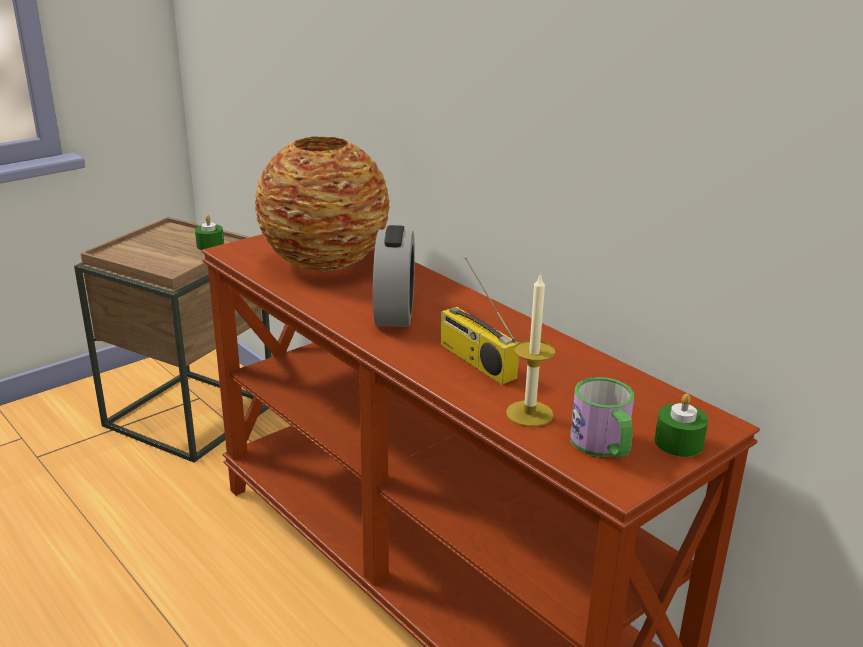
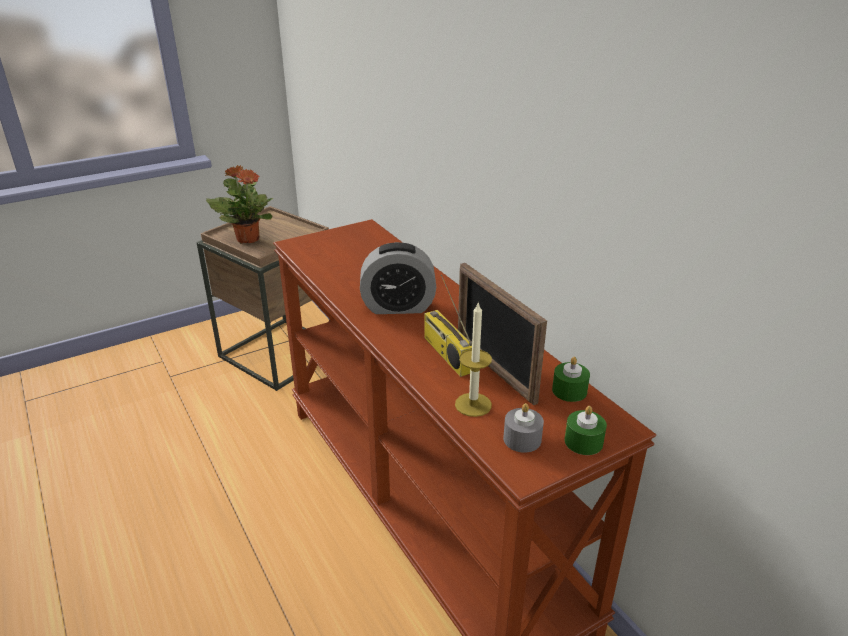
camera: 10 degrees right, 5 degrees up
green candle [195,215,224,250] -> green candle moved to [552,357,590,402]
vase [255,136,390,272] -> none
alarm clock [373,225,415,327] -> alarm clock turned 75 degrees clockwise [360,242,436,314]
mug [570,377,634,457] -> grey candle [503,403,544,453]
none -> potted plant [206,165,274,244]
none -> picture frame [458,263,547,405]

